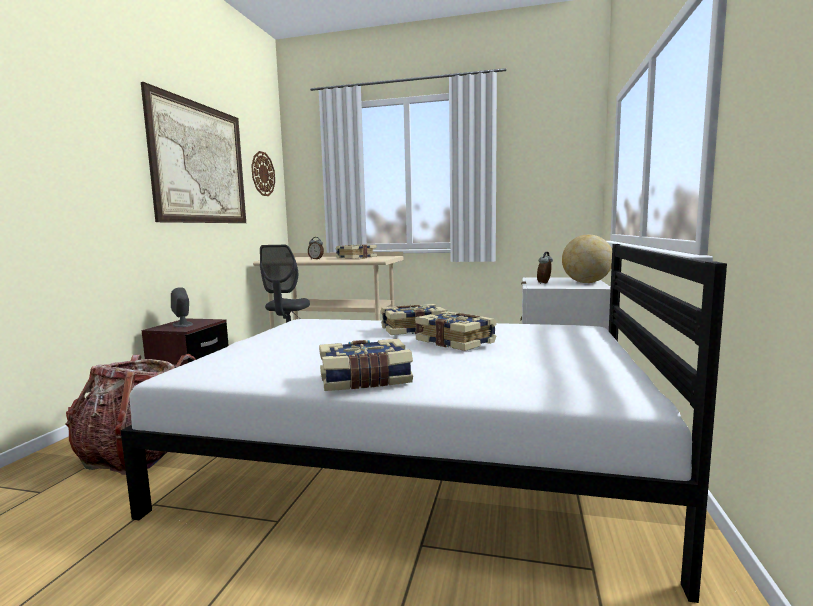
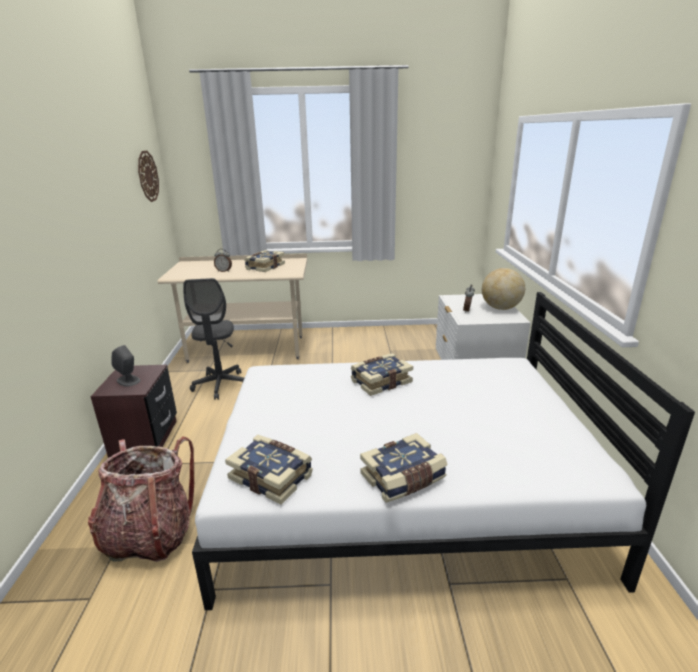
camera: 15 degrees left, 15 degrees up
picture [141,82,246,223] -> none
book [415,311,497,351] -> book moved to [225,435,313,505]

